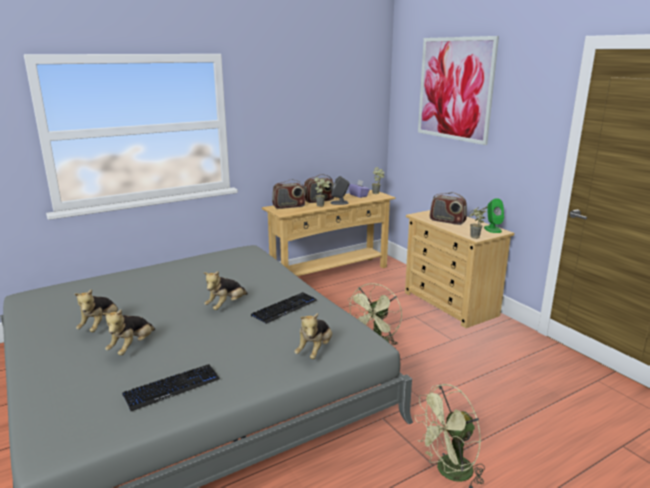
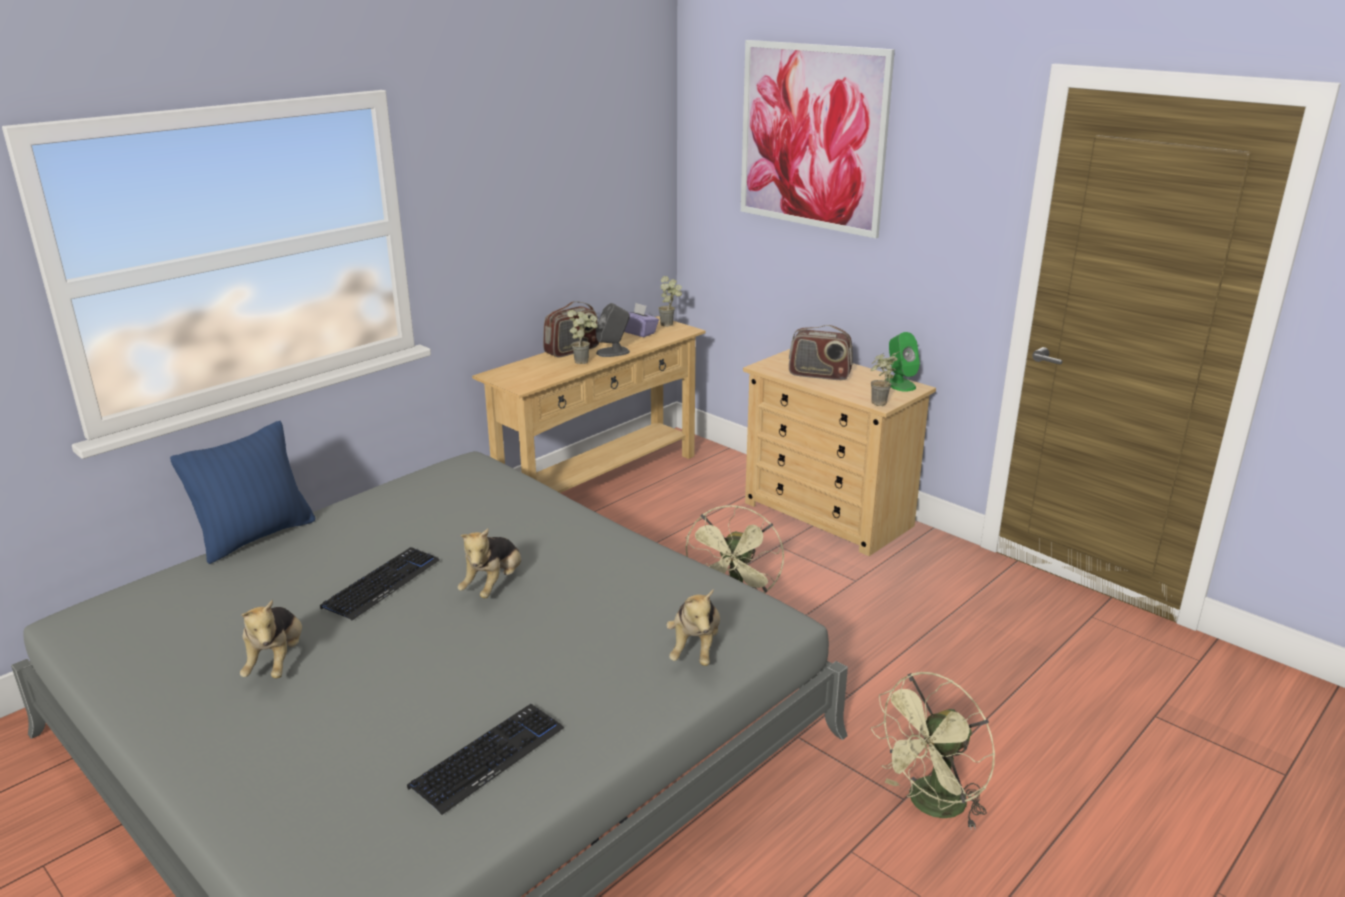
camera: 15 degrees left, 5 degrees up
plush toy [102,309,155,355] -> none
keyboard [251,292,317,324] -> keyboard moved to [320,547,440,620]
radio [272,179,305,209] -> none
none -> blue pillow [170,421,315,564]

